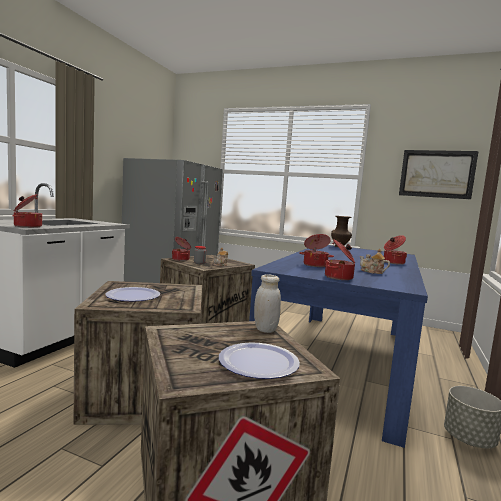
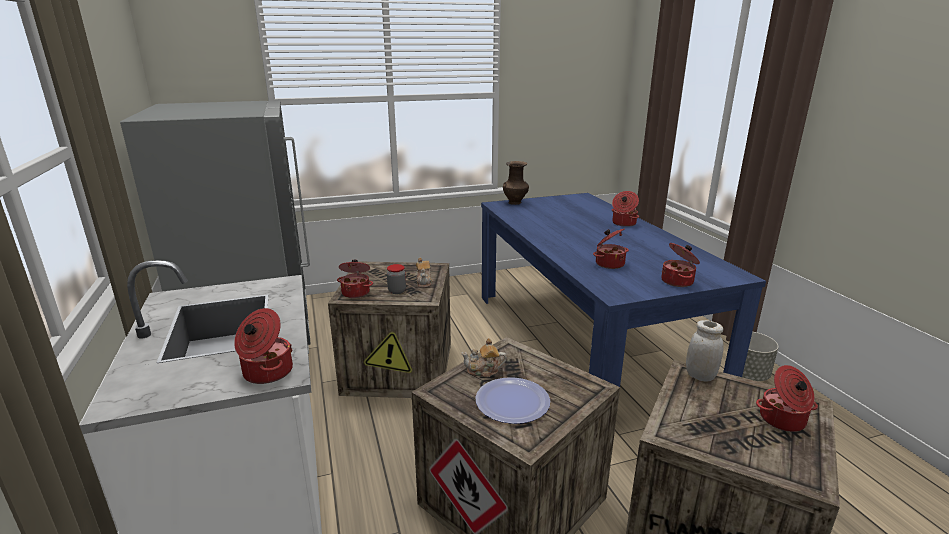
camera: 40 degrees left, 15 degrees up
plate [219,343,300,379] -> cooking pot [756,365,818,432]
teapot [360,249,390,274] -> teapot moved to [461,338,507,377]
picture [399,150,478,199] -> none

